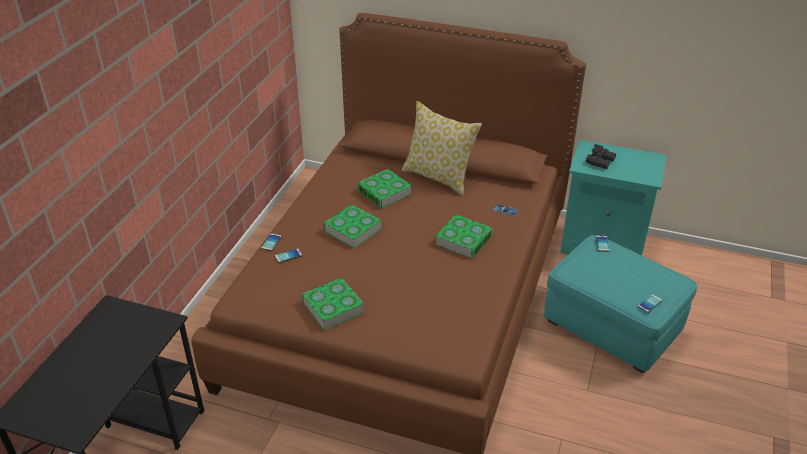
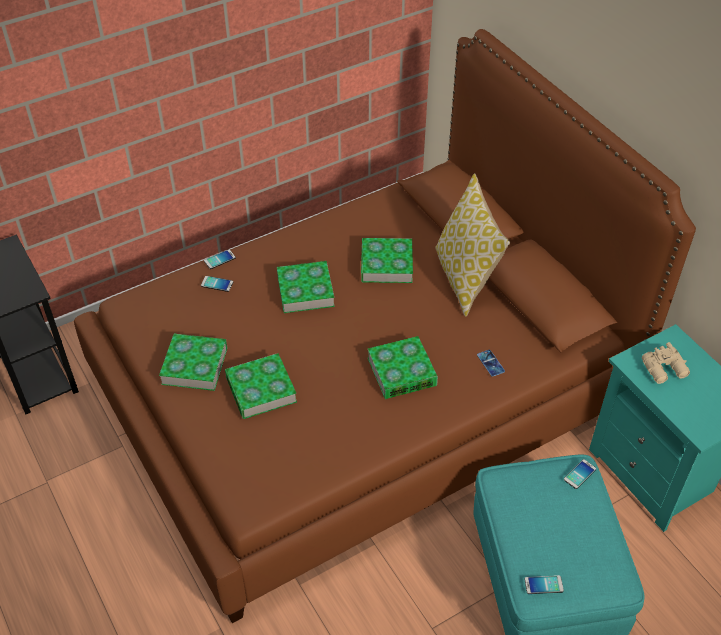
camera: 40 degrees right, 10 degrees up
black binoculars [586,144,616,169] -> beige binoculars [642,342,690,384]
none -> book [225,353,297,419]

